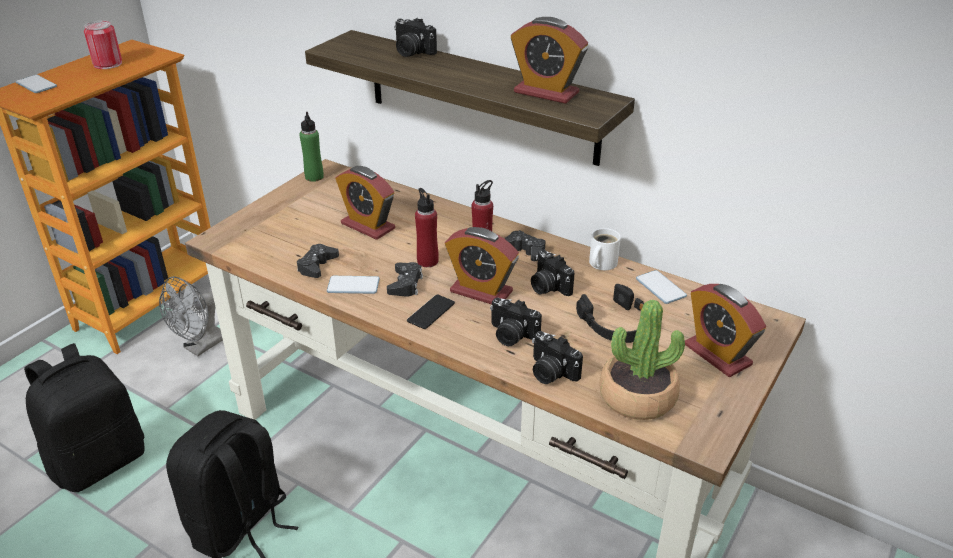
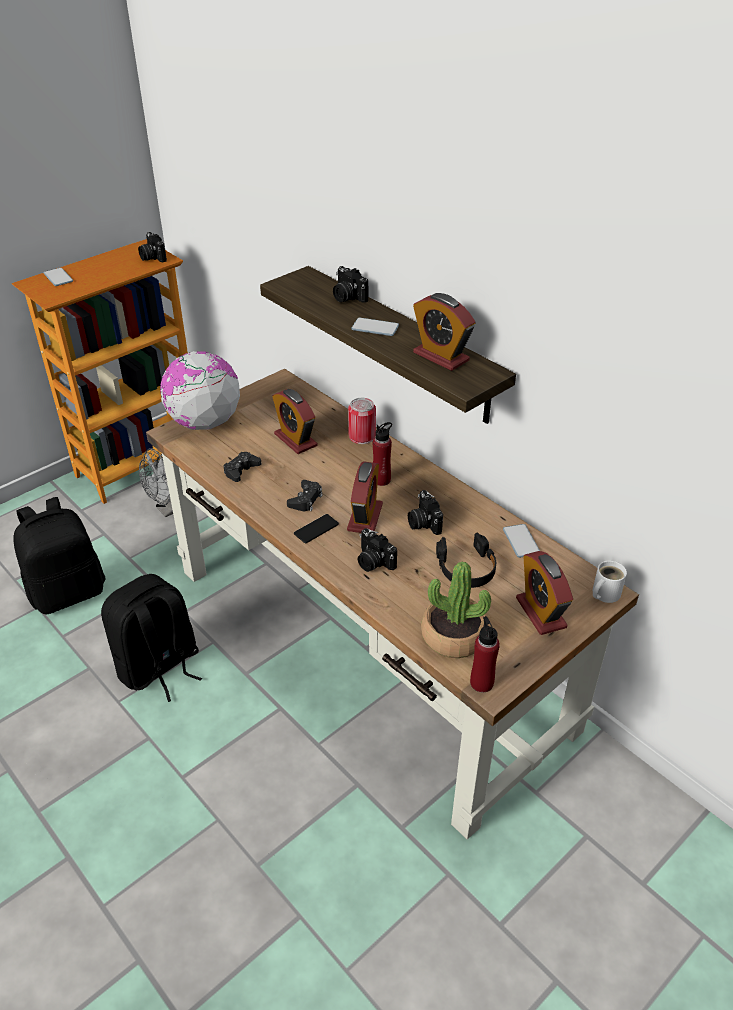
camera: 15 degrees right, 5 degrees up
can [84,21,122,69] -> can moved to [348,398,376,444]
green bottle [300,112,324,182] -> none
phone [327,276,380,294] -> phone moved to [351,317,399,336]
red bottle [415,188,439,267] -> red bottle moved to [470,616,500,692]
alarm clock [445,227,519,304] -> alarm clock turned 120 degrees counterclockwise [347,461,383,533]
black game controller [504,230,545,261] -> none
camera [532,331,583,384] -> camera moved to [138,232,167,262]
white mug [589,228,621,270] -> white mug moved to [593,561,627,603]
none -> globe [160,351,240,430]

